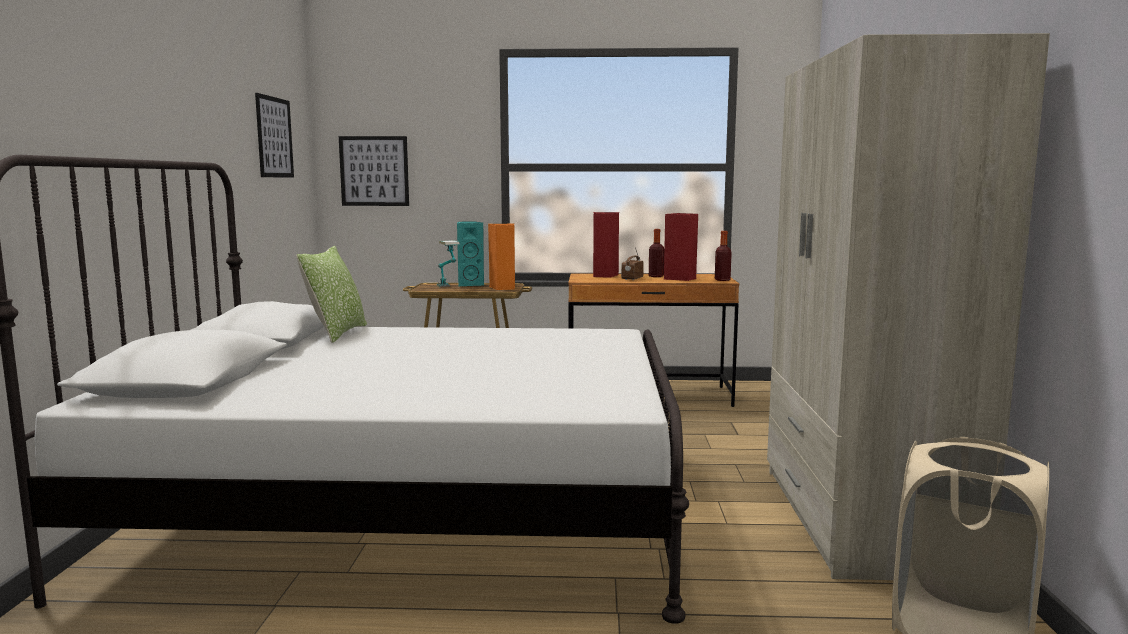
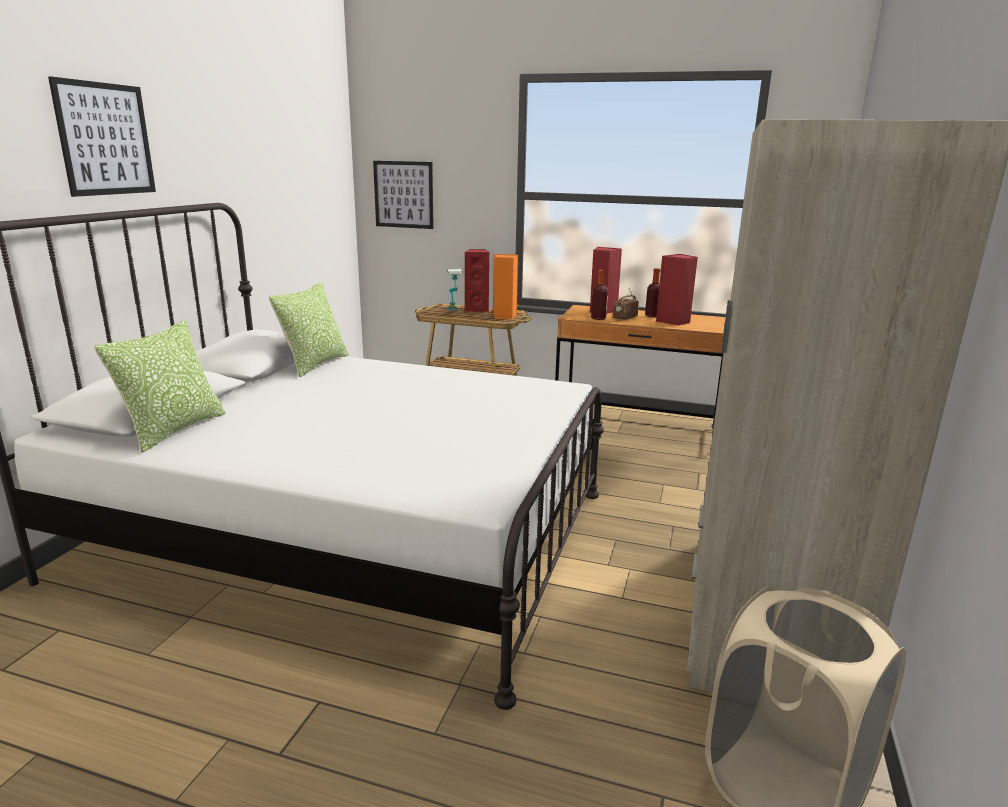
camera: 15 degrees right, 10 degrees up
picture [255,93,294,177] -> picture moved to [48,76,156,197]
turquoise speaker [457,221,484,286] -> red speaker [465,249,489,312]
bottle [715,231,732,281] -> bottle moved to [591,270,608,320]
none -> pillow [94,320,226,453]

